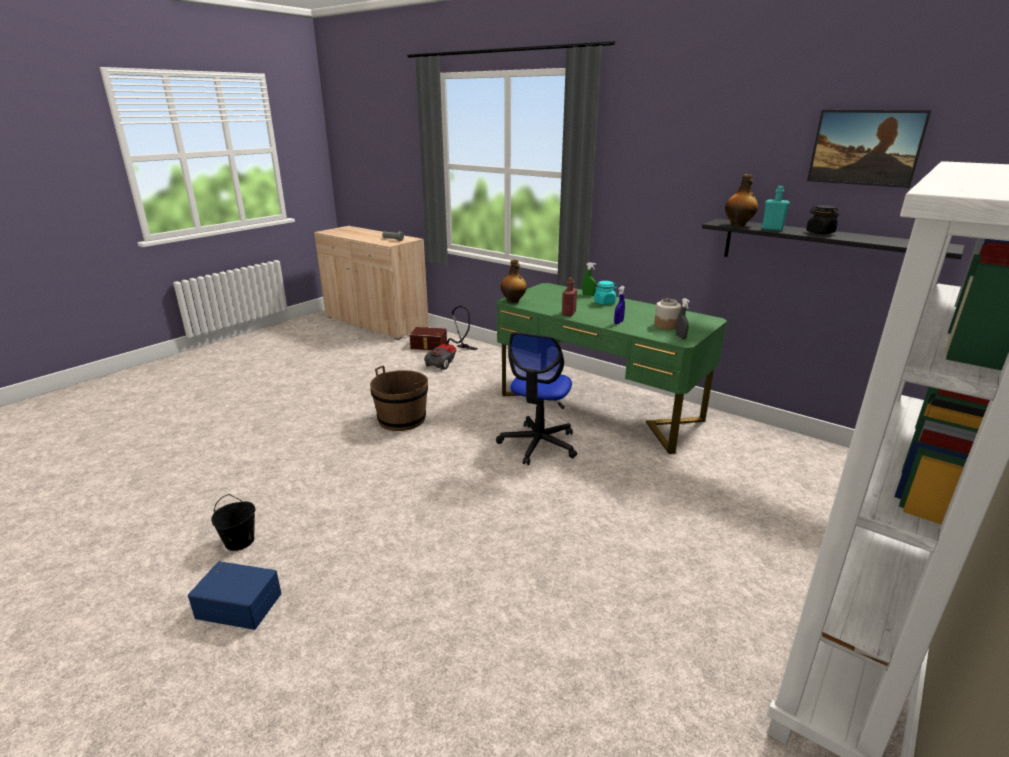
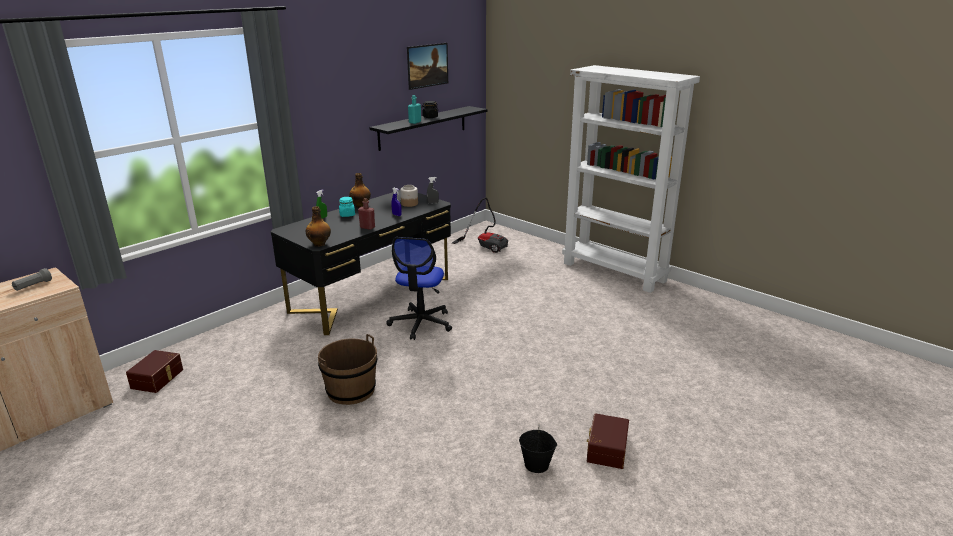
camera: 85 degrees left, 0 degrees up
blue storage box [188,561,281,630] -> brown storage box [587,413,629,469]
vacuum cleaner [424,306,478,370] -> vacuum cleaner moved to [452,198,508,253]
green desk [496,283,727,454] -> black desk [271,190,451,335]
office chair [496,332,577,465] -> office chair turned 75 degrees clockwise [387,237,452,340]
bottle [725,174,758,226] -> bottle moved to [349,173,371,208]

